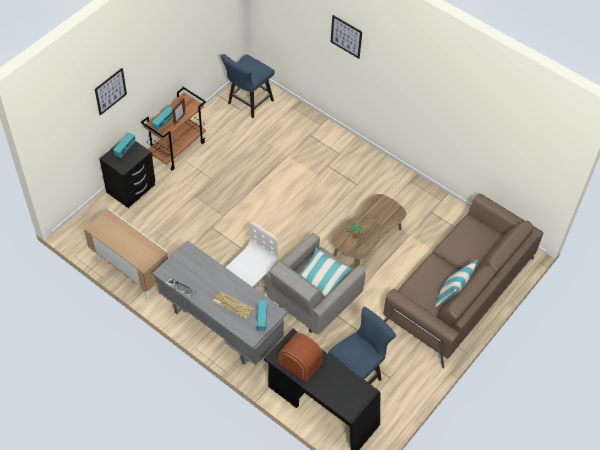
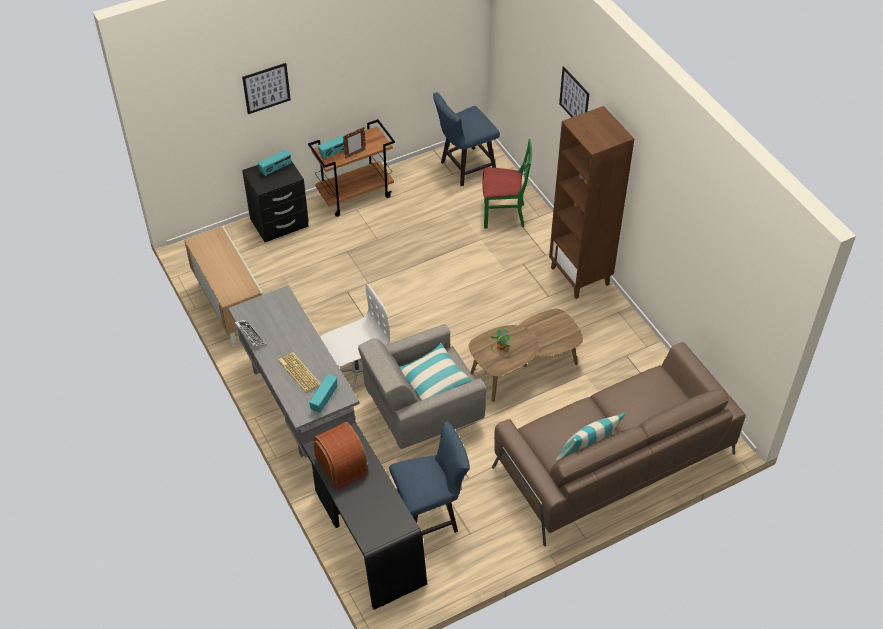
camera: 25 degrees right, 5 degrees down
none -> green chair [482,139,532,229]
none -> brown bookcase [549,106,634,299]

